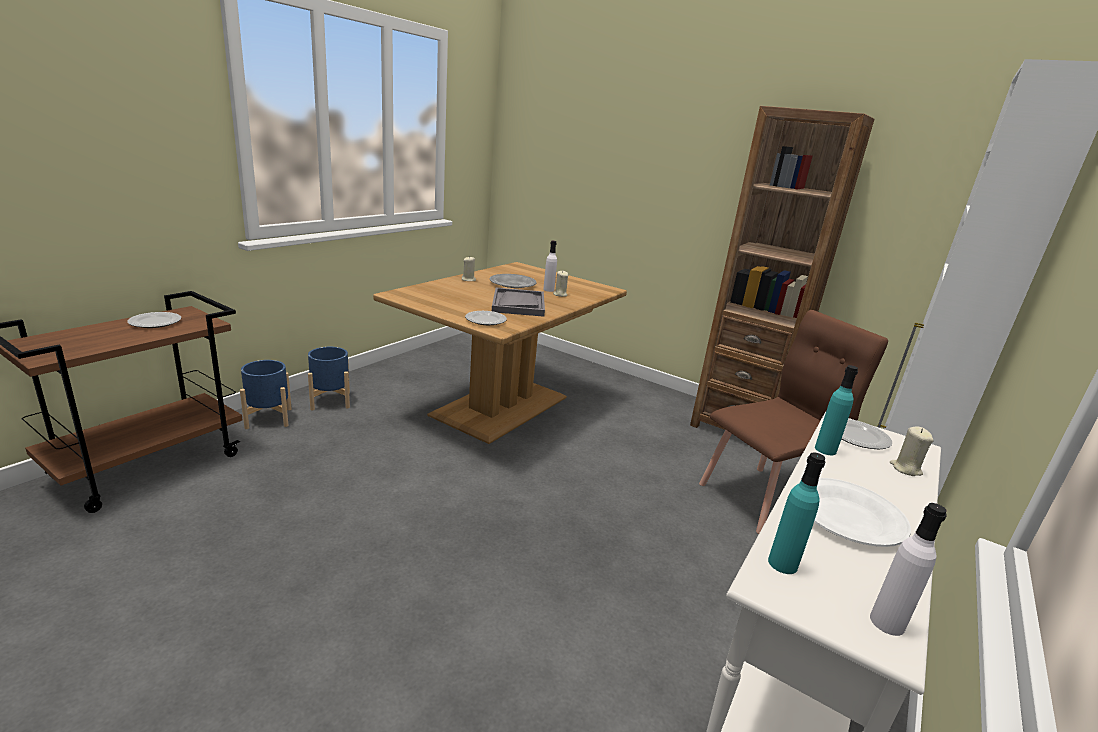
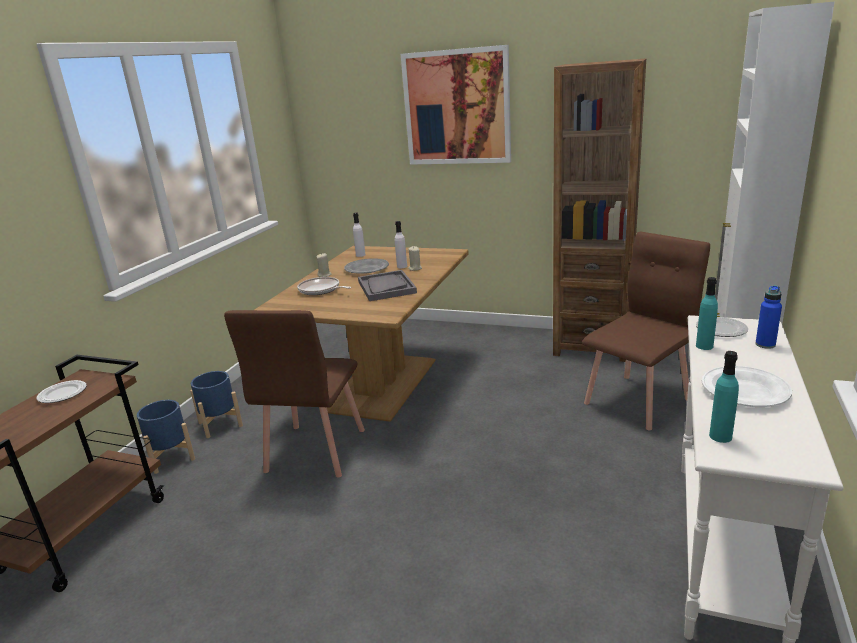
camera: 10 degrees left, 0 degrees up
plate [465,311,507,325] -> none
white bottle [870,503,947,636] -> white bottle moved to [353,213,365,257]
beige candle [890,426,933,476] -> blue bottle [755,286,782,349]
none -> brown chair [224,310,365,478]
none -> frying pan [297,277,351,295]
none -> picture [401,45,511,165]

